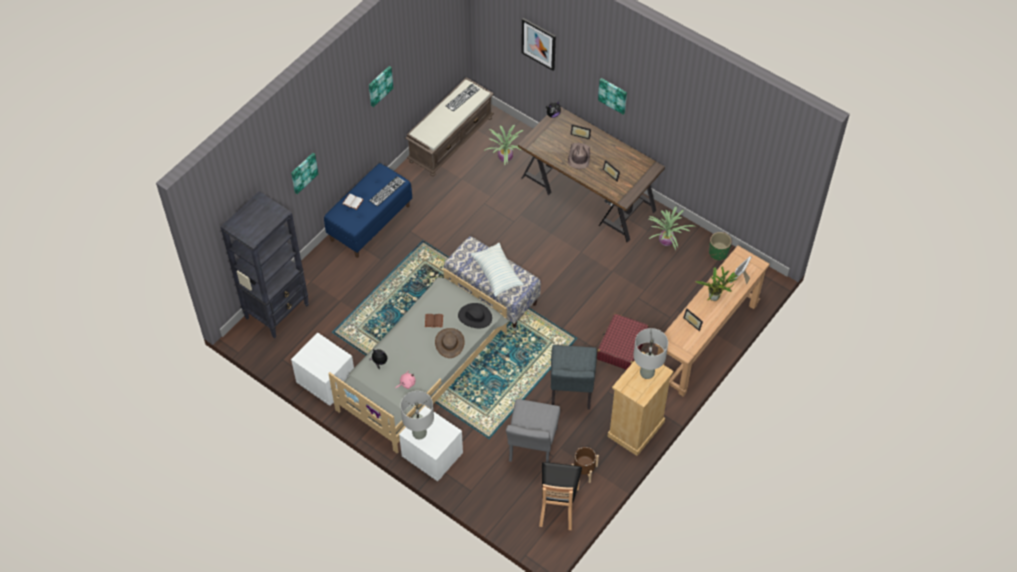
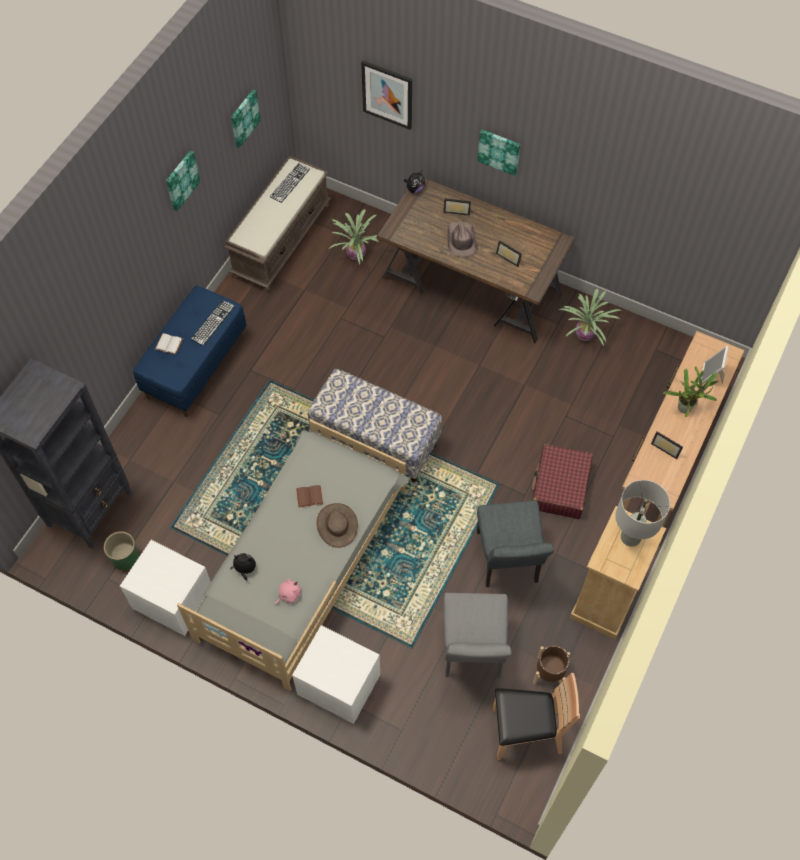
camera: 10 degrees left, 5 degrees up
picture [291,153,318,194] -> picture moved to [231,90,261,148]
grey table lamp [400,391,434,439] -> none
black hat [458,303,492,328] -> none
pillow [471,243,524,297] -> none
brown chair [539,462,582,530] -> brown chair turned 90 degrees counterclockwise [493,673,580,760]
green planter [709,232,732,260] -> green planter moved to [104,531,139,570]

